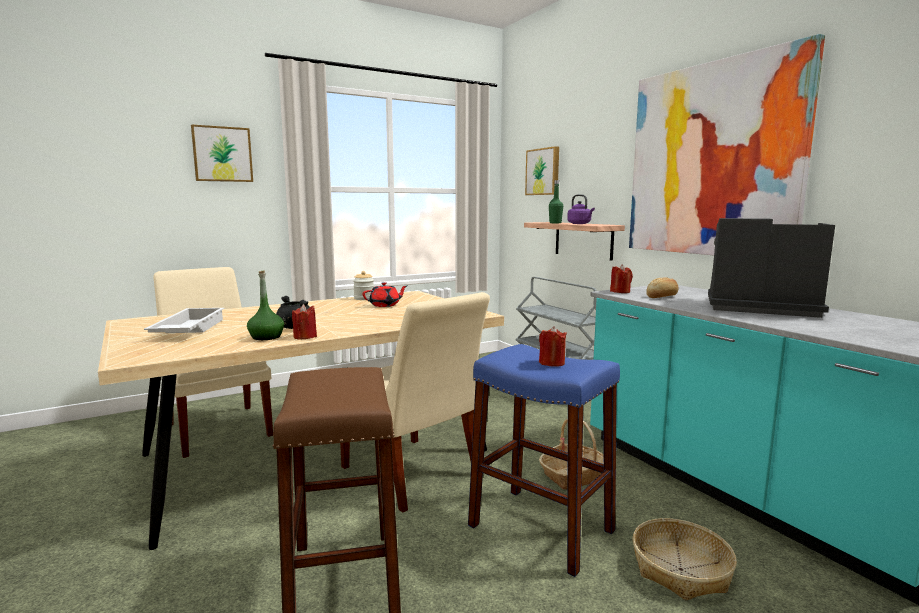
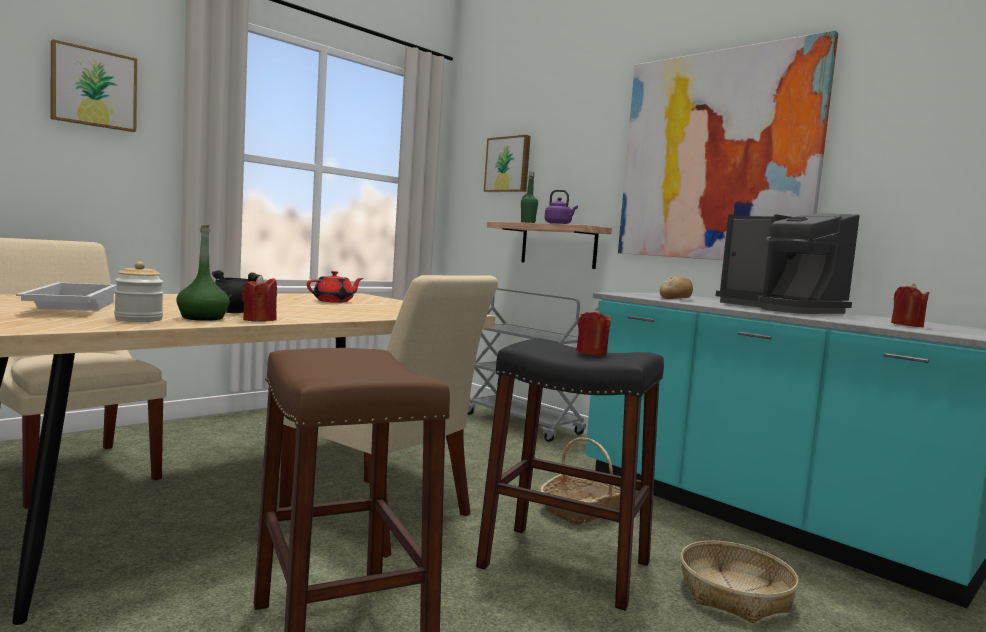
camera: 15 degrees left, 5 degrees down
jar [353,271,374,300] -> jar moved to [114,261,164,322]
blue stool [468,344,620,577] -> black stool [476,339,664,610]
red candle [610,264,633,293] -> red candle moved to [891,284,930,327]
coffee machine [708,218,835,318] -> coffee machine turned 135 degrees counterclockwise [716,213,860,314]

